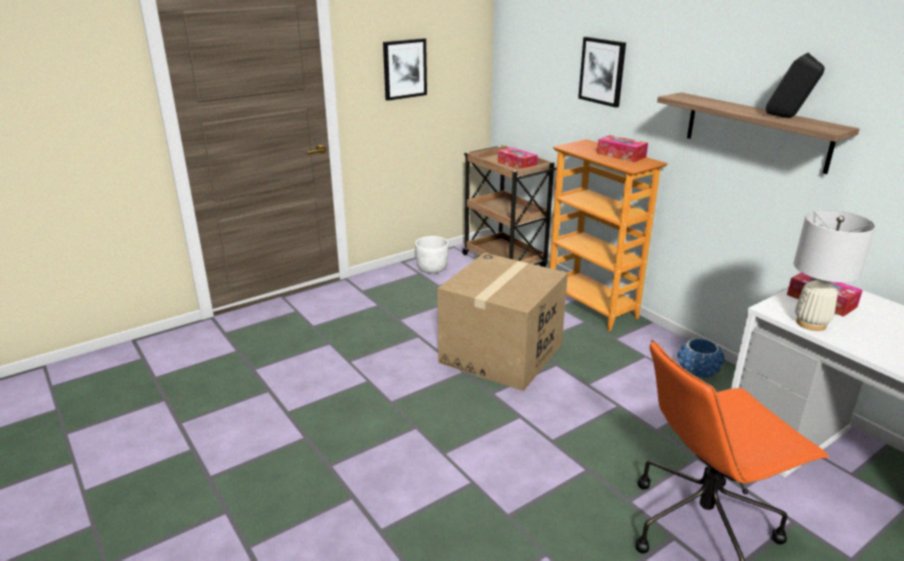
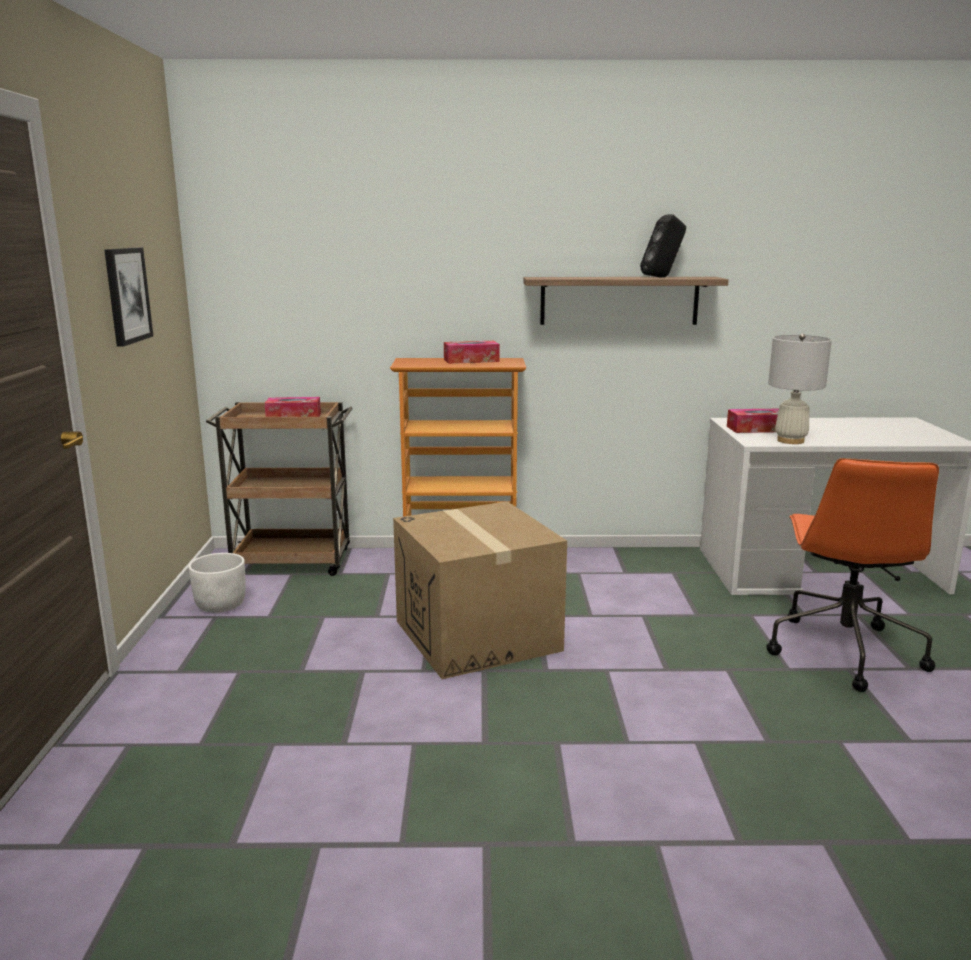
camera: 55 degrees left, 10 degrees down
picture [578,37,626,108] -> none
blue planter [678,338,725,378] -> none

